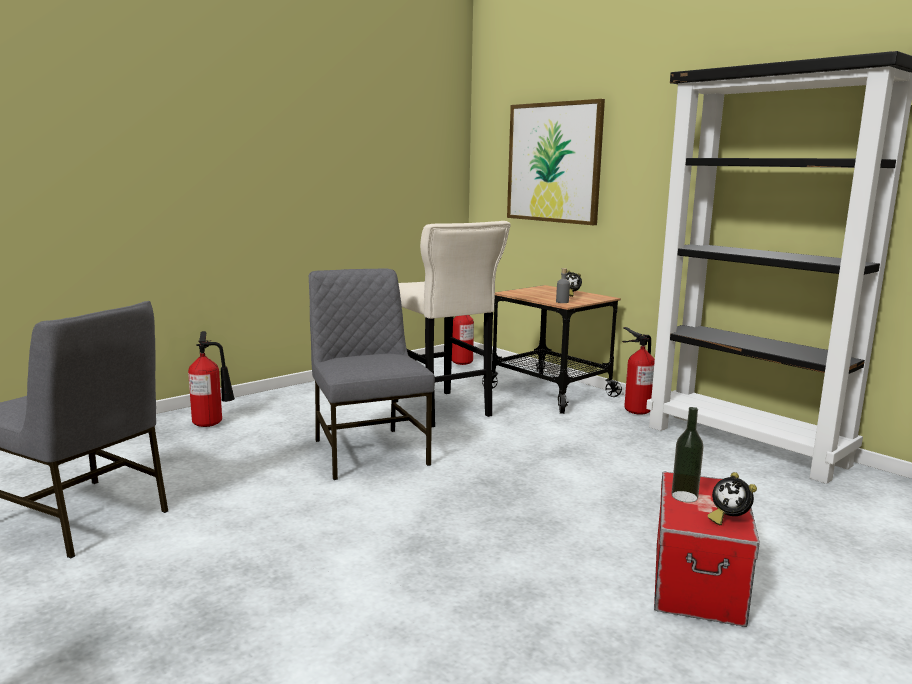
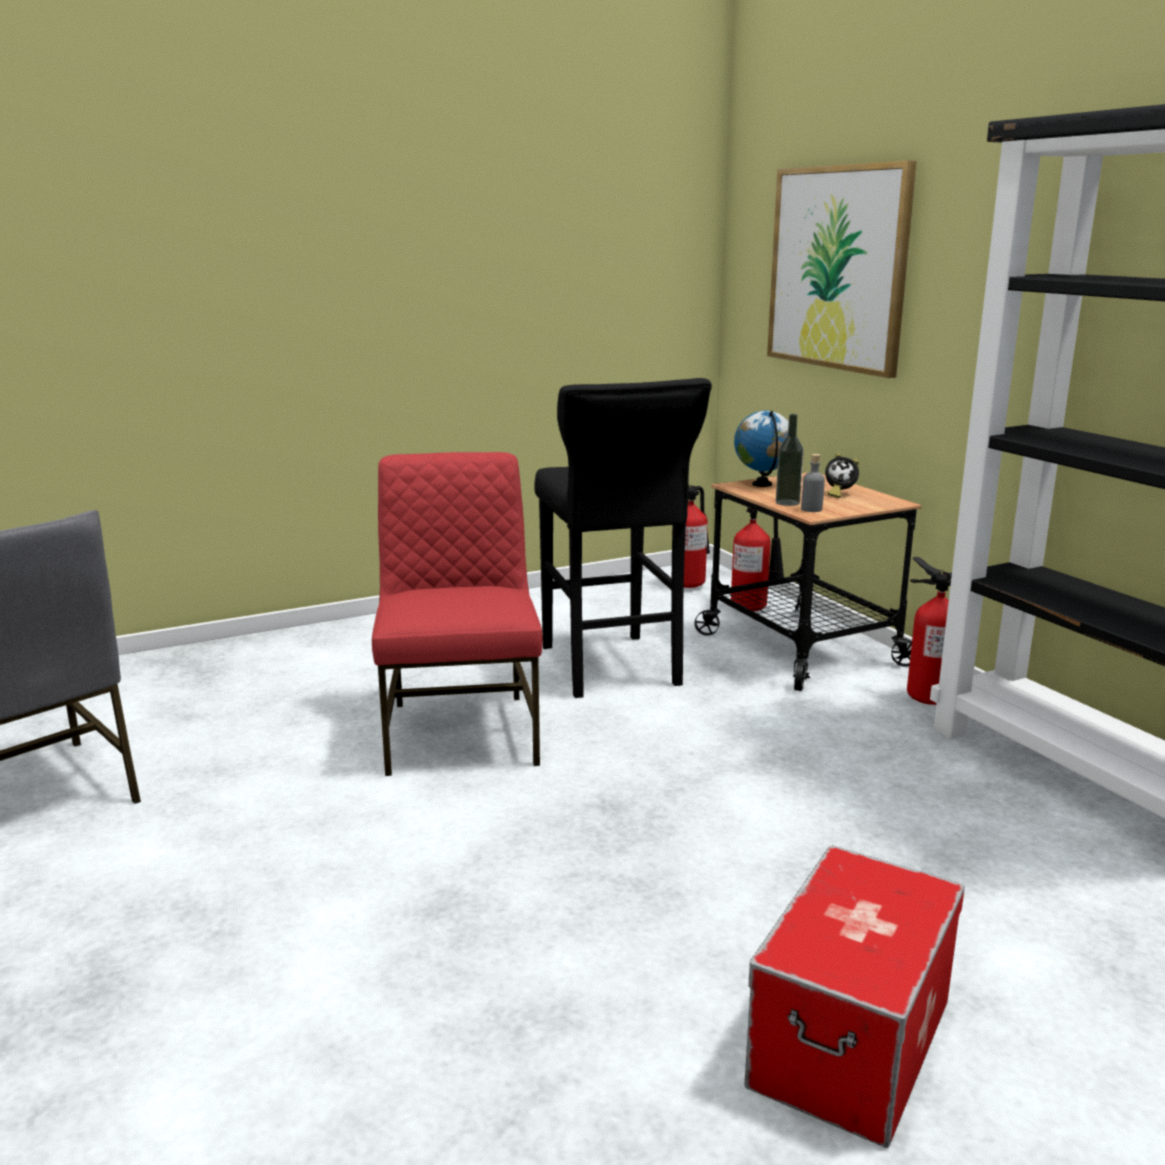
camera: 15 degrees right, 5 degrees up
fire extinguisher [188,331,235,427] -> fire extinguisher moved to [731,508,784,612]
grey chair [309,268,435,480] -> red chair [372,452,543,776]
beige stool [396,221,511,428] -> black stool [534,378,712,698]
bottle [671,407,704,502] -> bottle moved to [776,414,804,506]
alarm clock [707,472,757,525] -> none
none -> globe [734,411,789,487]

